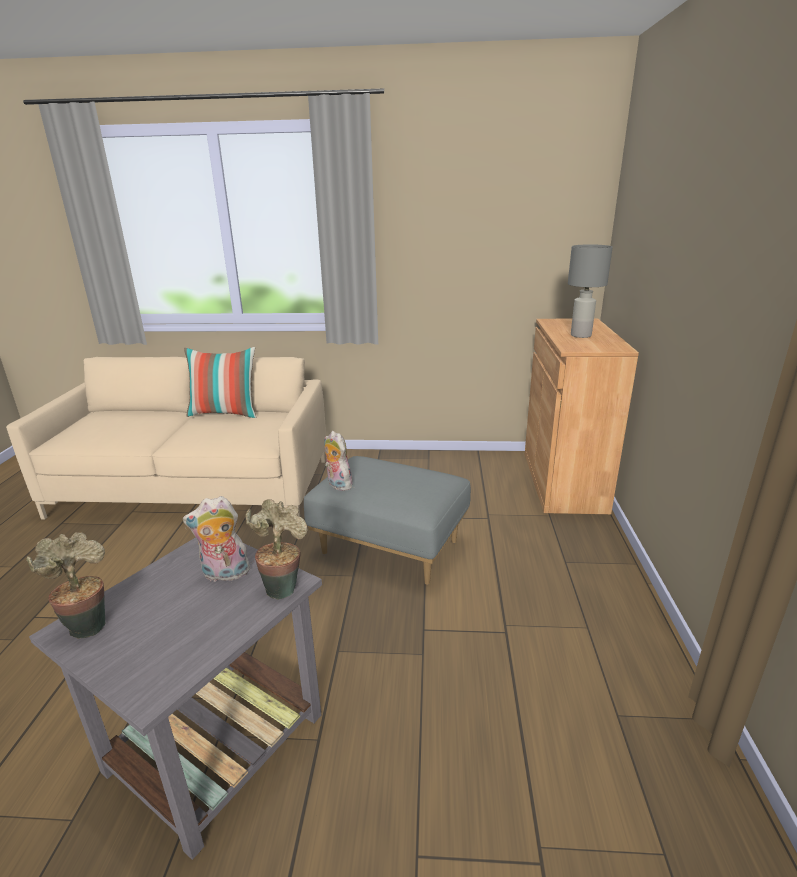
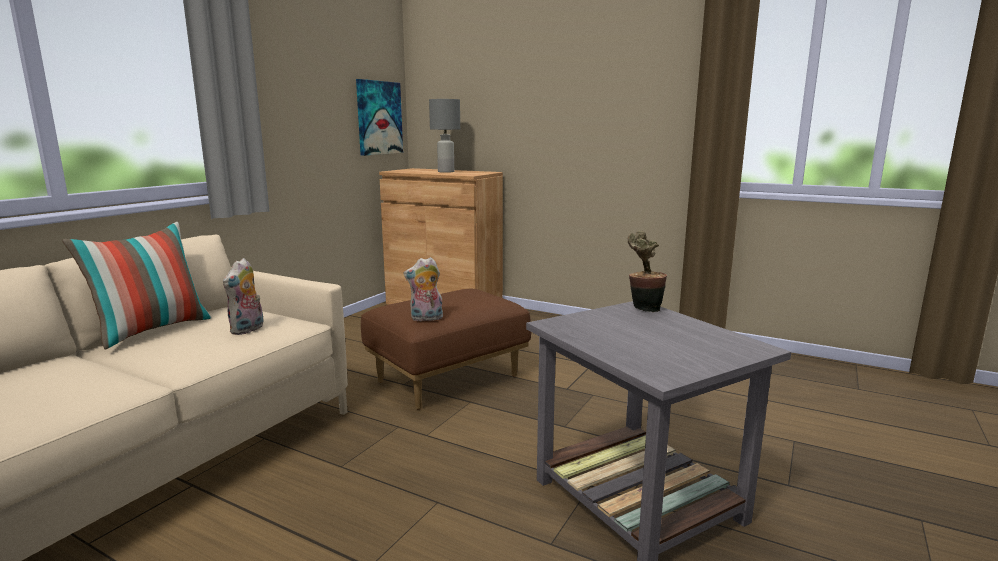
camera: 65 degrees left, 10 degrees down
potted plant [26,532,106,639] -> none
plush toy [183,496,251,582] -> plush toy moved to [223,258,264,335]
grey ottoman [304,456,471,585] -> brown ottoman [361,288,531,409]
none -> picture [356,79,403,156]

